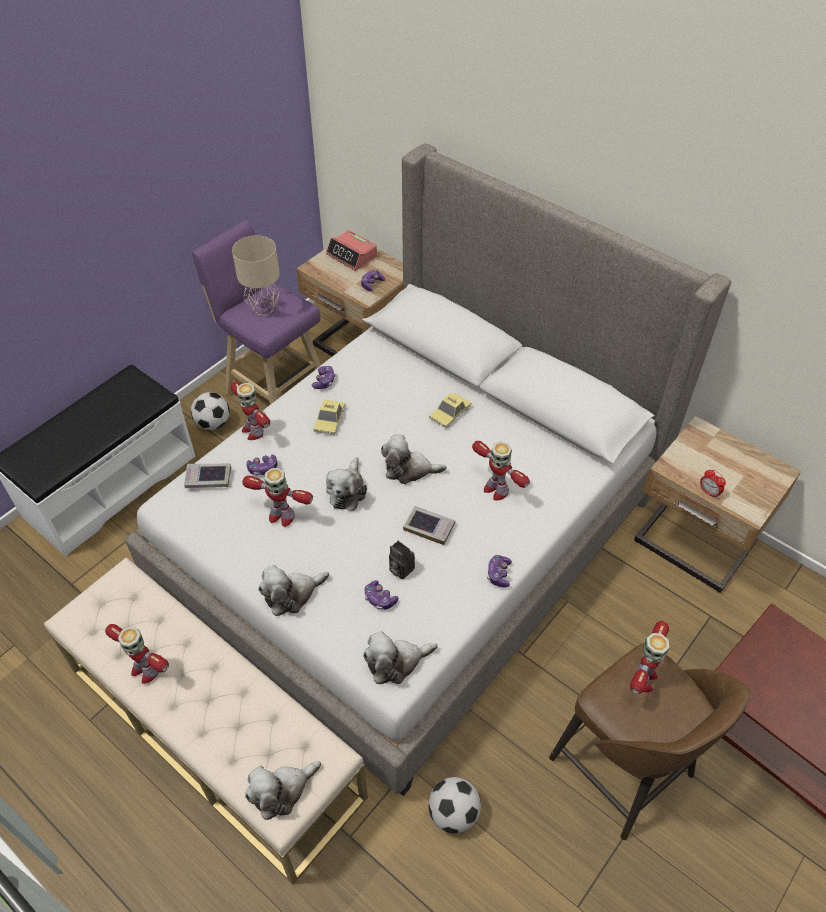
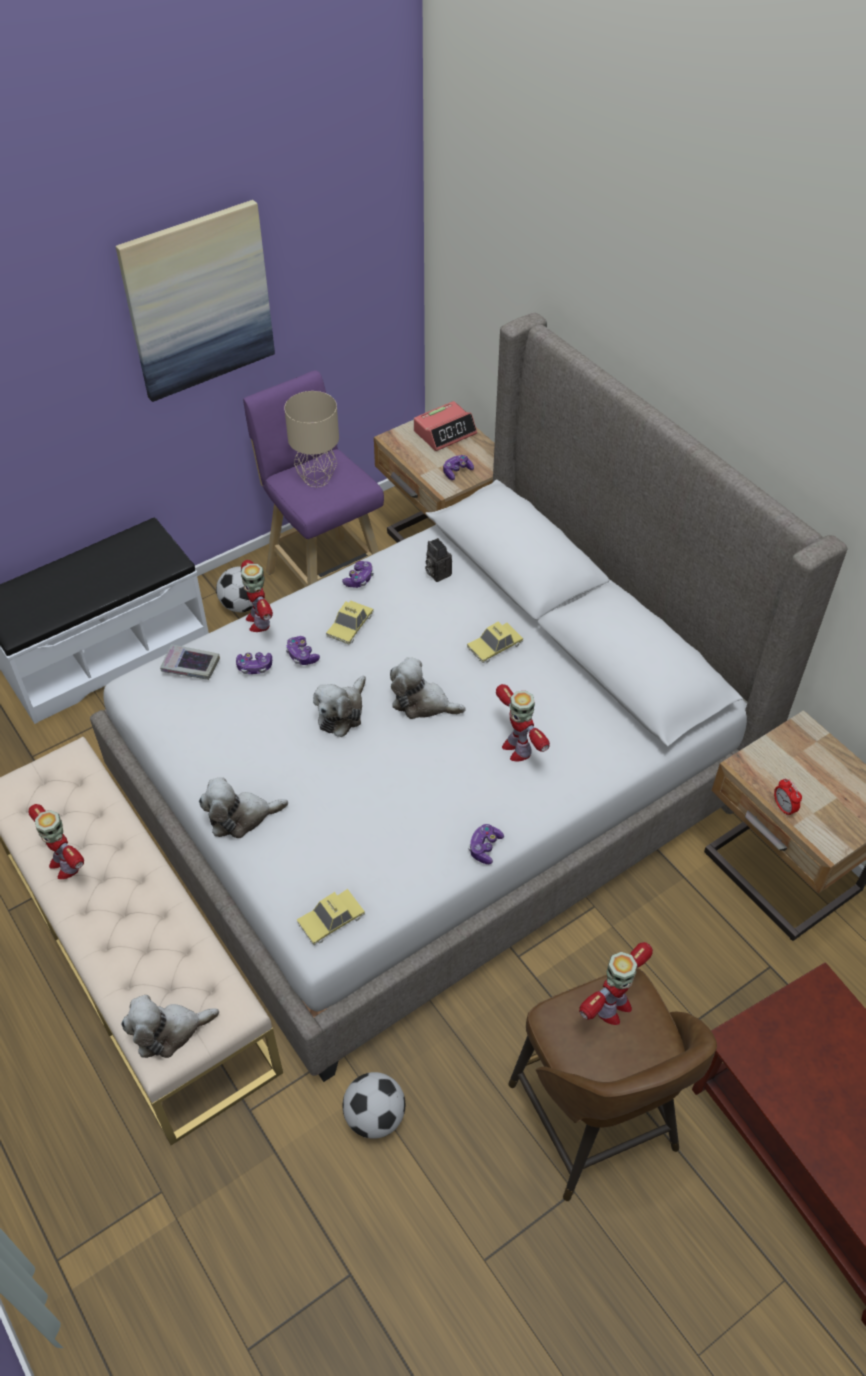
camera: 15 degrees right, 0 degrees up
toy robot [242,468,313,527] -> none
alarm clock [326,230,377,271] -> alarm clock turned 90 degrees counterclockwise [414,401,477,451]
plush toy [363,631,438,684] -> toy car [297,889,365,945]
game controller [365,580,398,610] -> game controller moved to [286,636,320,665]
camera [389,540,415,580] -> camera moved to [425,538,452,582]
book [403,506,455,545] -> none
none -> picture [116,200,275,402]

